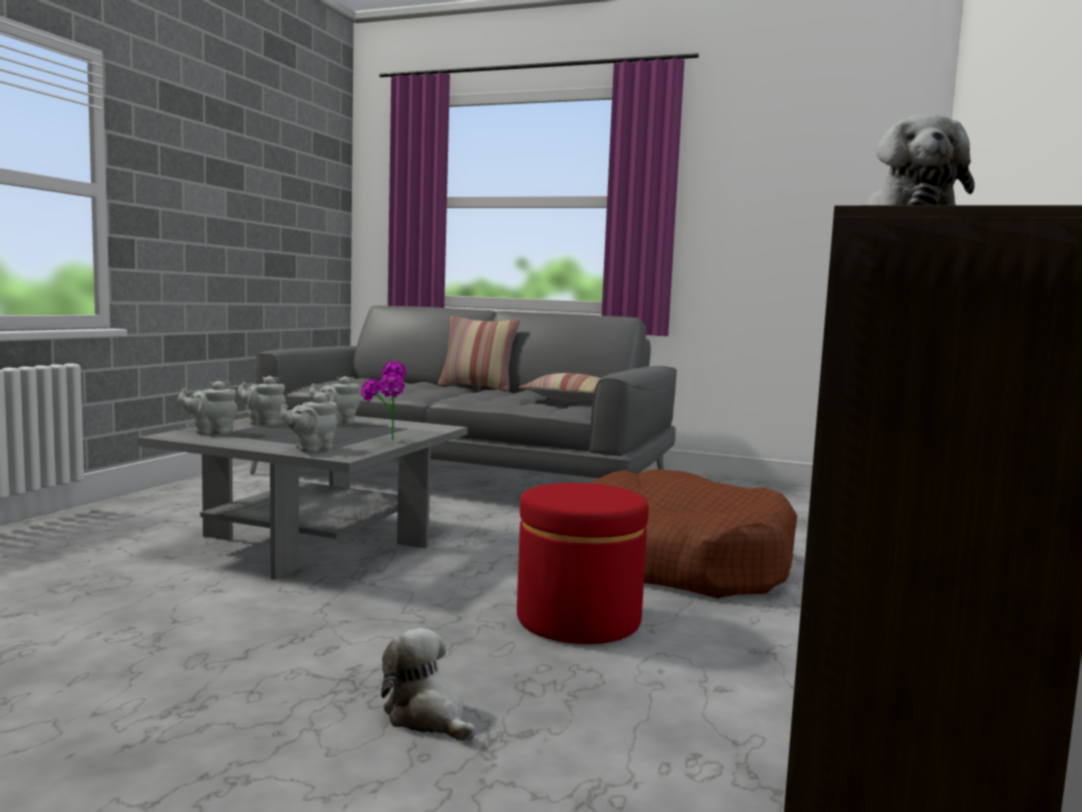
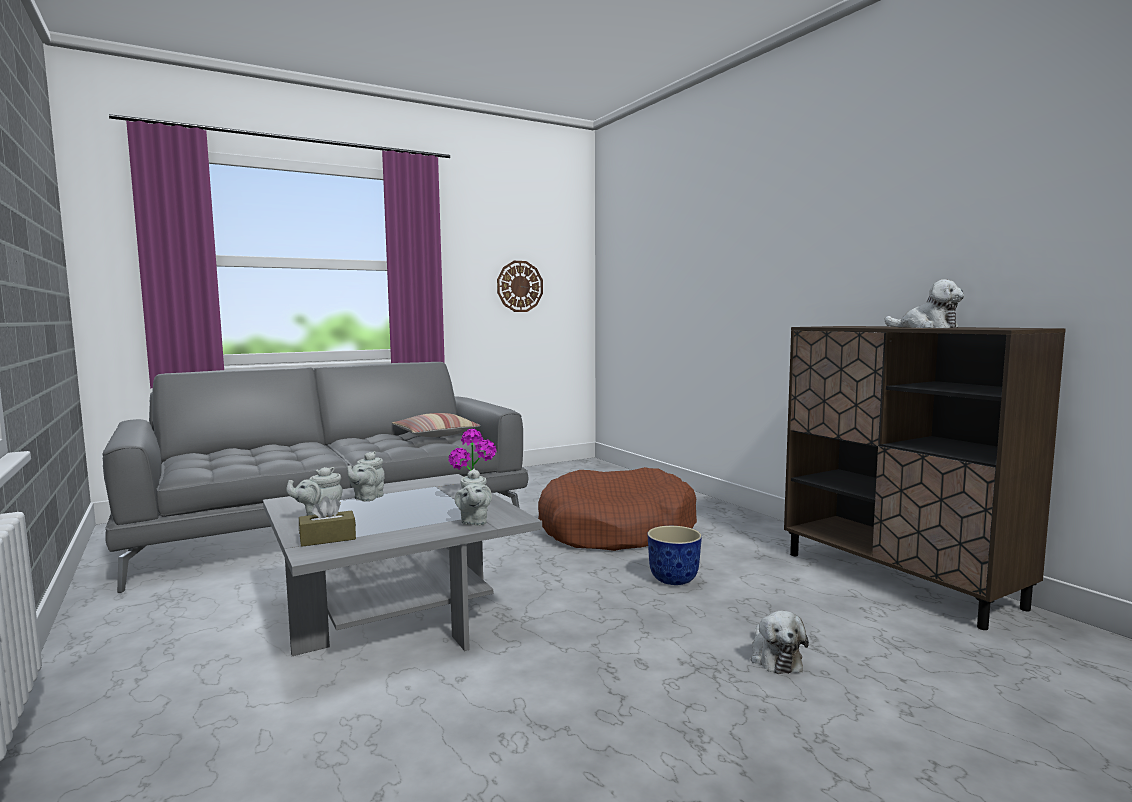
camera: 50 degrees left, 0 degrees up
grey teapot [178,381,238,434] -> brown tissue box [299,496,356,547]
plush toy [381,628,476,741] -> plush toy turned 90 degrees counterclockwise [751,611,809,674]
pillow [438,316,520,391] -> none
red ottoman [517,483,649,644] -> planter [647,526,702,585]
none -> wall clock [497,261,543,312]

